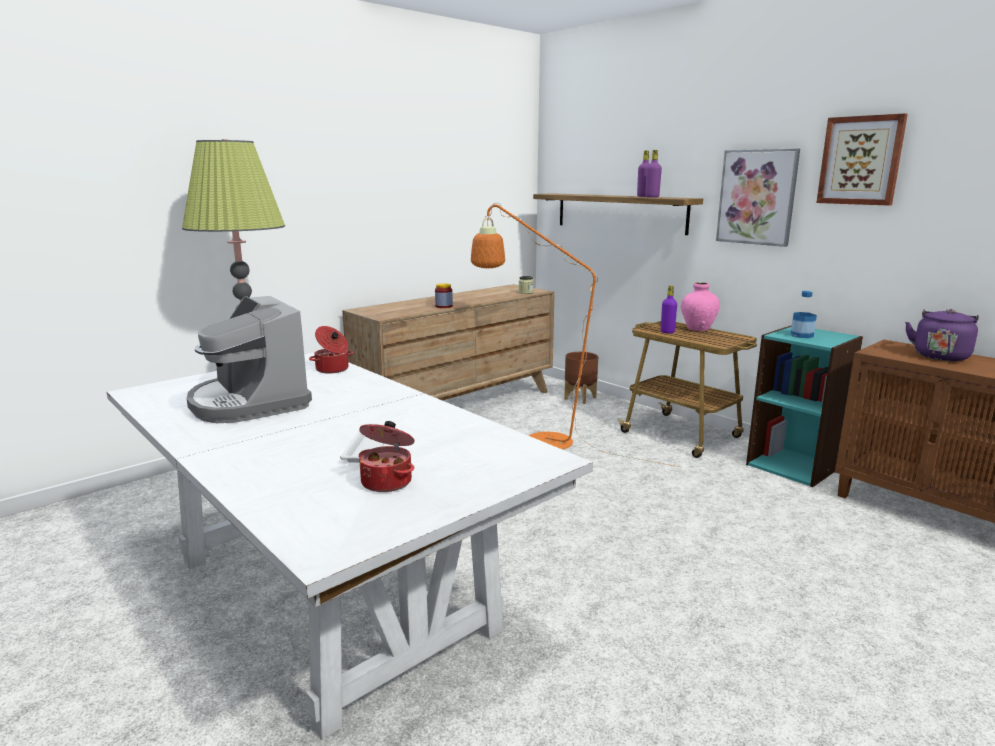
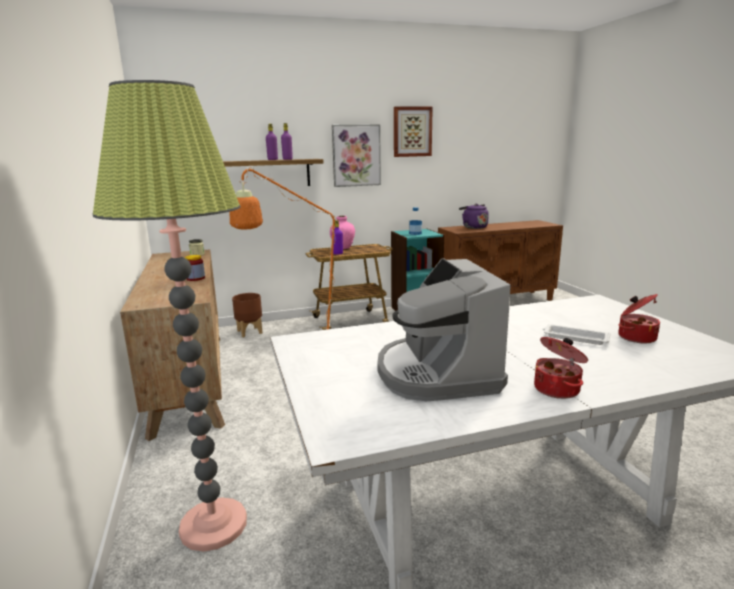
camera: 65 degrees left, 0 degrees up
coffee machine [187,296,312,423] -> coffee machine turned 90 degrees clockwise [377,258,511,401]
cooking pot [309,326,353,373] -> cooking pot moved to [534,337,588,399]

